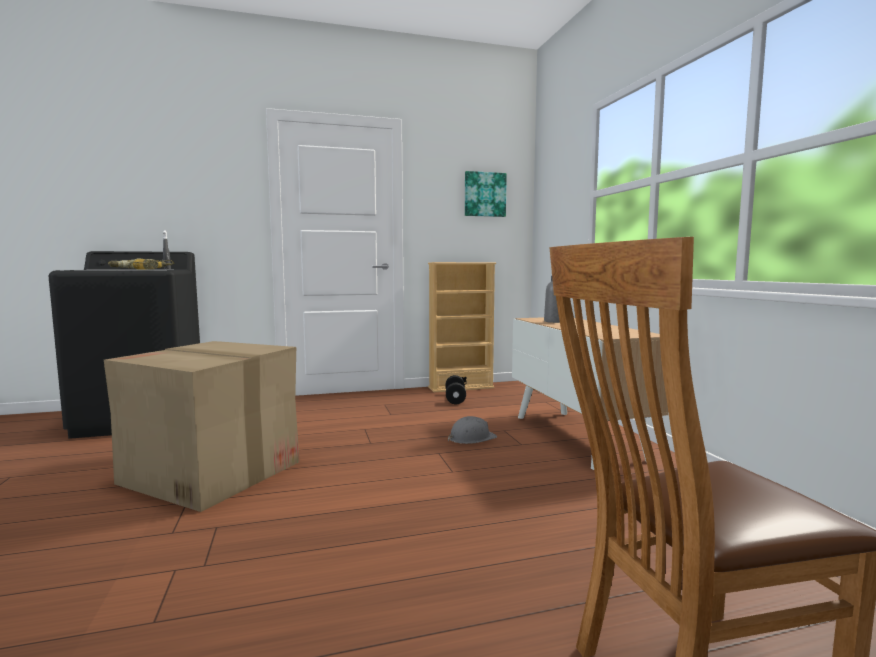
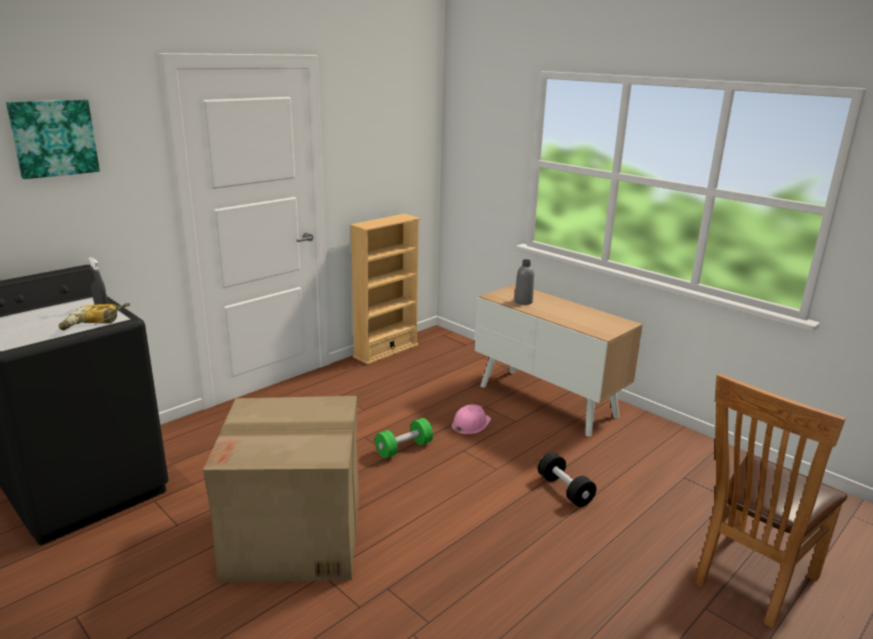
camera: 30 degrees left, 15 degrees up
black dumbbell [445,375,466,404] -> black dumbbell moved to [538,452,596,507]
grey hard hat [448,416,497,444] -> pink hard hat [452,404,491,434]
picture [465,171,507,217] -> picture moved to [6,99,100,179]
none -> green dumbbell [375,418,433,458]

